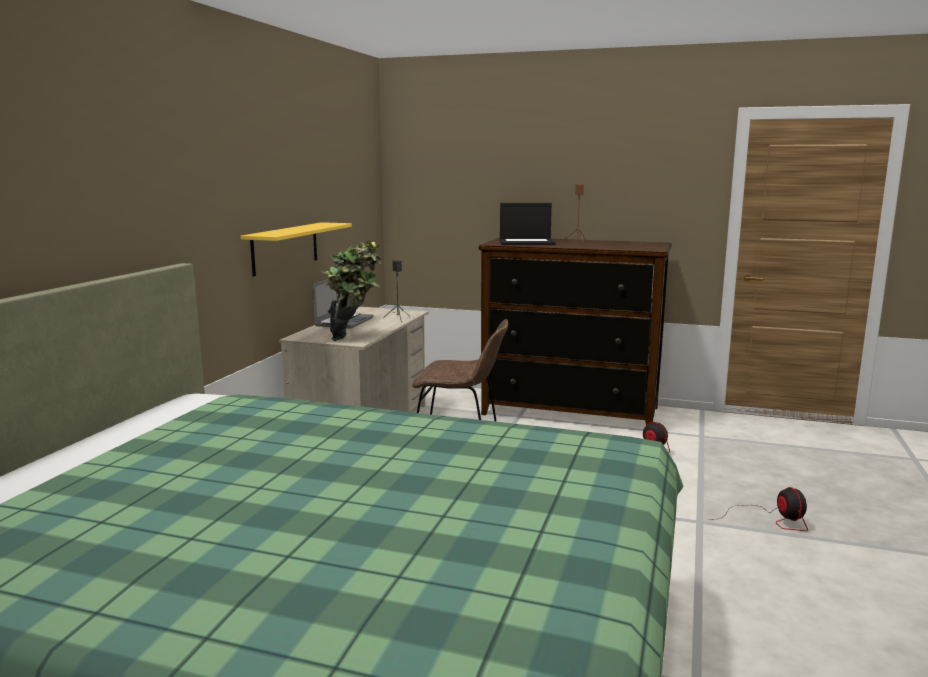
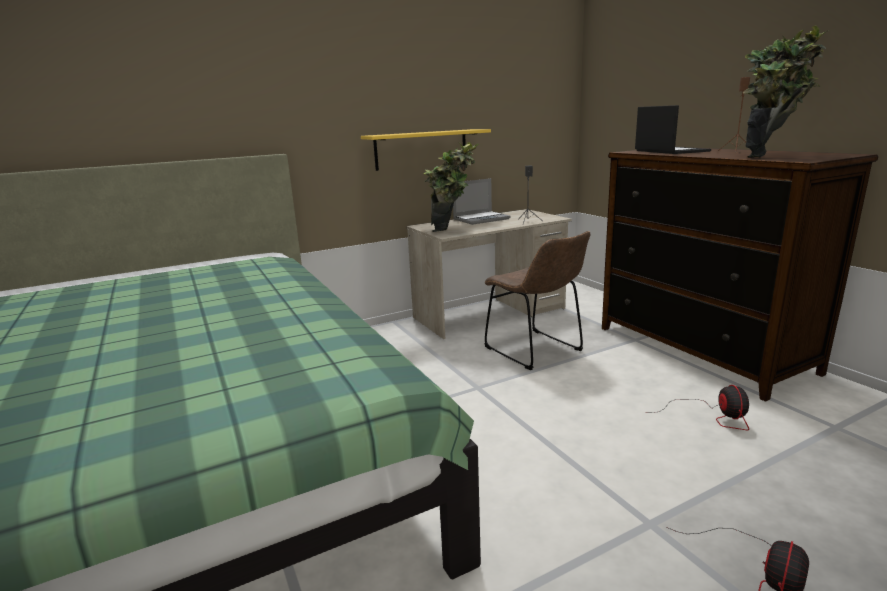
camera: 45 degrees right, 5 degrees up
laptop [499,203,555,245] -> laptop turned 150 degrees counterclockwise [635,105,711,154]
none -> potted plant [743,26,829,158]

